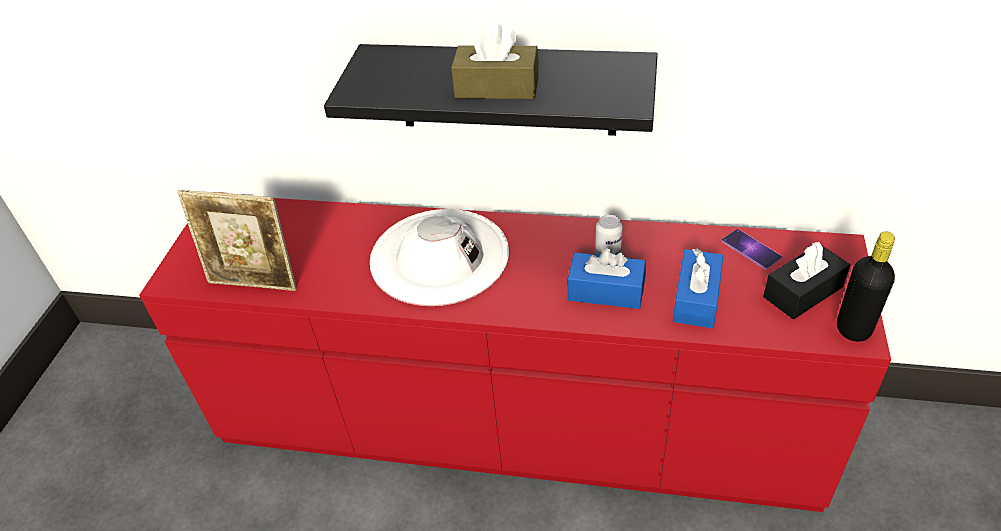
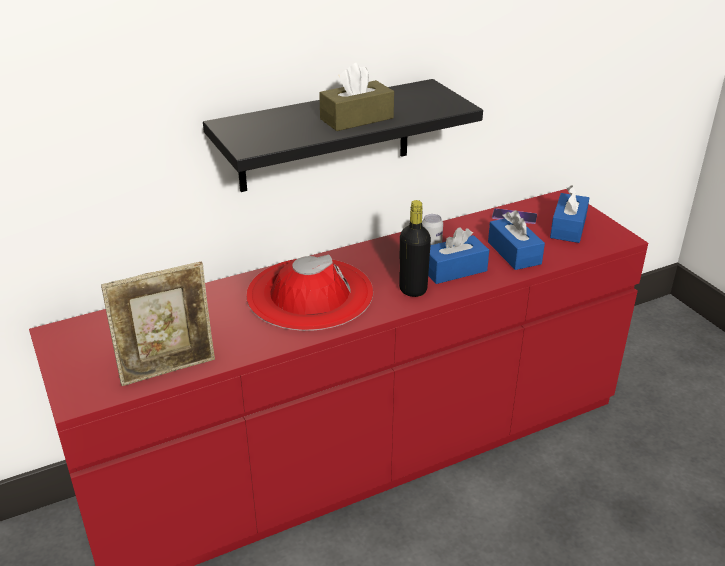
camera: 40 degrees left, 10 degrees down
white hat [370,209,509,306] -> red hat [246,254,373,331]
black tissue box [763,242,850,319] -> blue tissue box [550,185,589,243]
black bottle [837,231,895,342] -> black bottle moved to [399,200,431,297]

